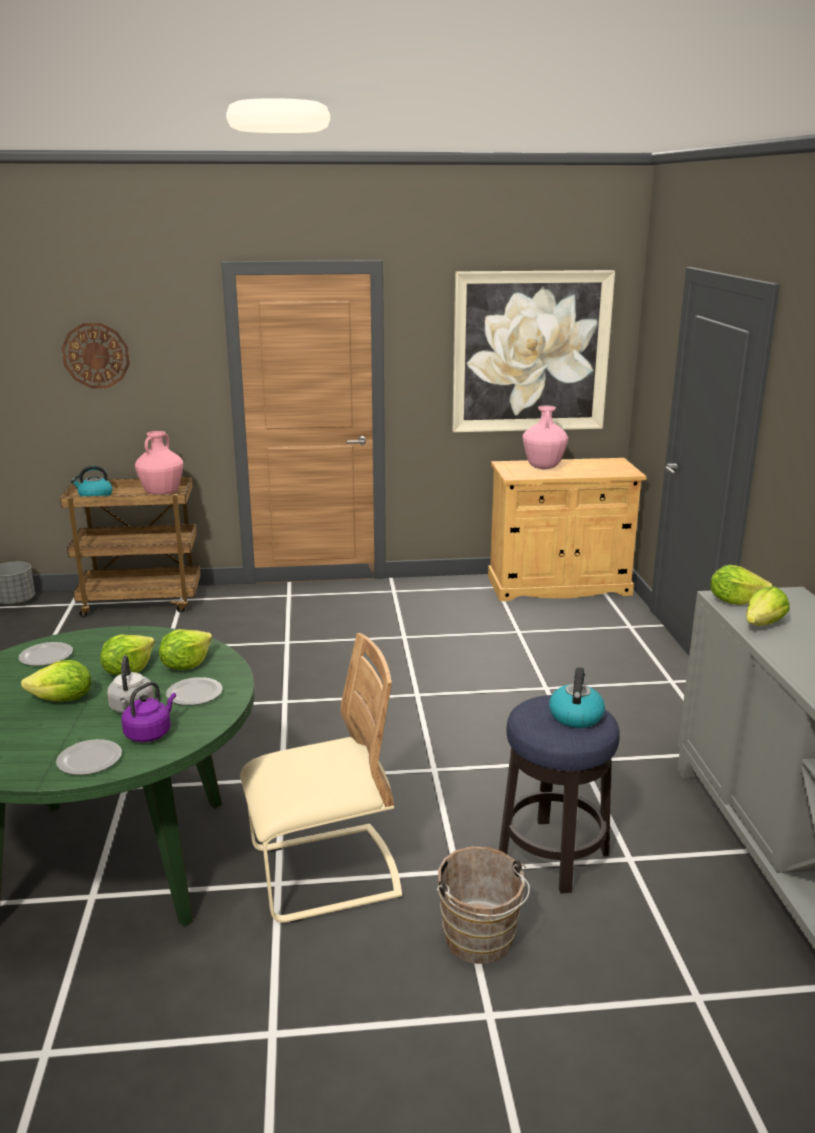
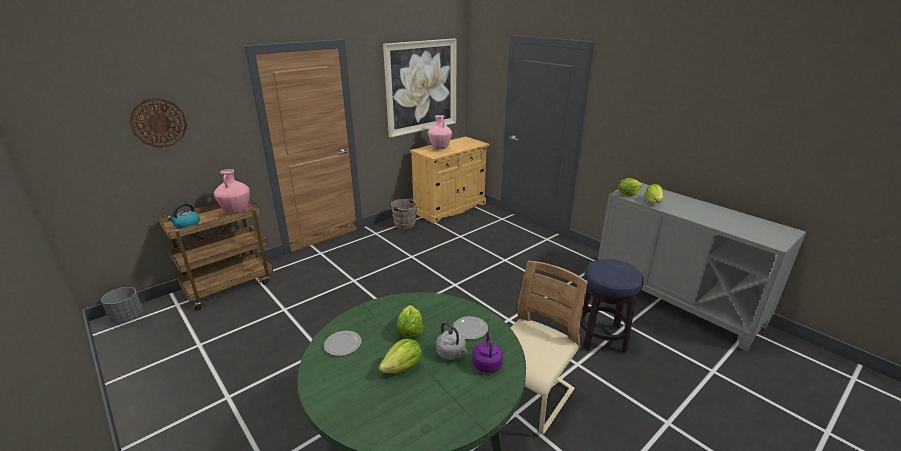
camera: 35 degrees left, 5 degrees up
plate [56,739,122,775] -> none
lettuce [159,629,212,670] -> none
brown bucket [437,846,530,964] -> brown bucket moved to [391,198,420,229]
kettle [549,667,605,728] -> none

